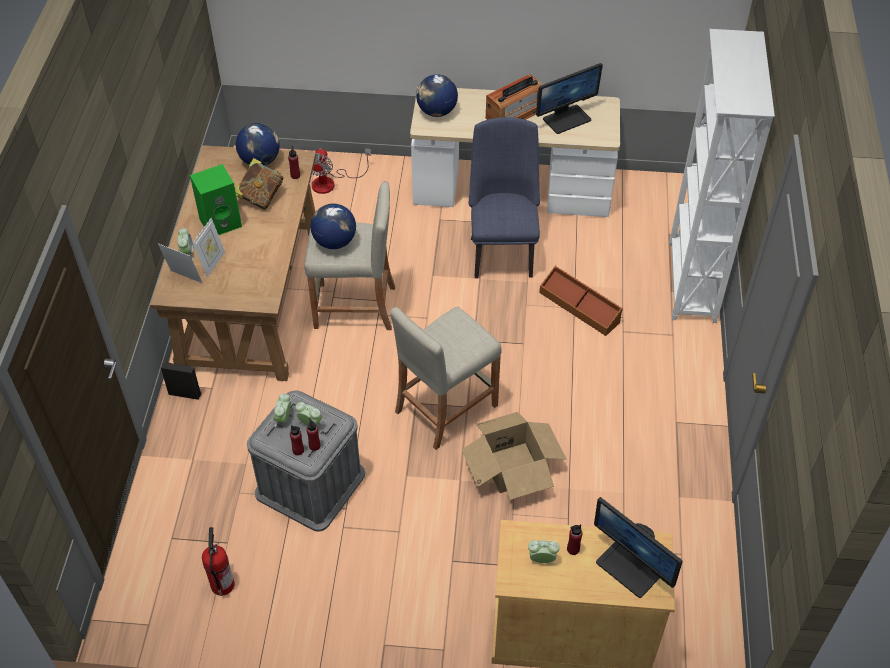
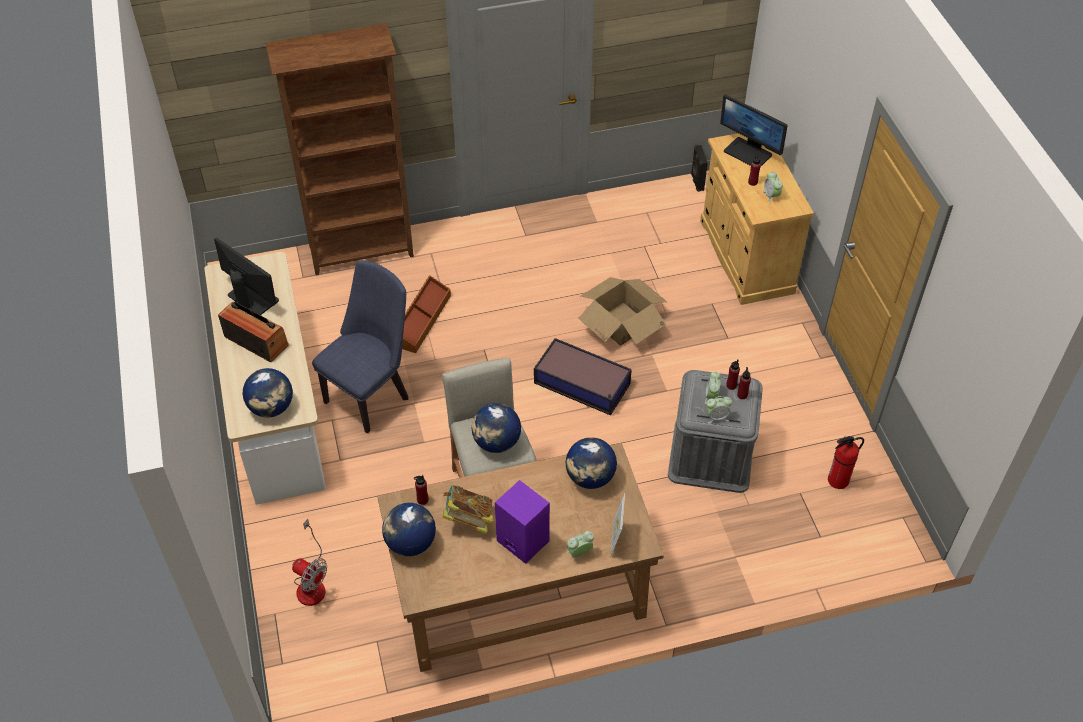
camera: 110 degrees left, 0 degrees up
black speaker [161,362,201,400] -> black speaker moved to [691,145,708,192]
green speaker [190,164,242,235] -> purple speaker [495,480,550,564]
picture frame [193,218,225,278] -> none
fan [312,148,371,194] -> fan turned 45 degrees clockwise [292,519,327,606]
beige stool [390,306,501,450] -> storage box [534,338,632,415]
blue chair [469,117,540,278] -> blue chair turned 150 degrees clockwise [312,260,408,434]
monitor [594,497,683,598] -> monitor turned 105 degrees clockwise [720,94,788,166]
white bookcase [669,29,775,323] -> brown bookcase [266,24,414,275]
none -> globe [566,437,617,489]

